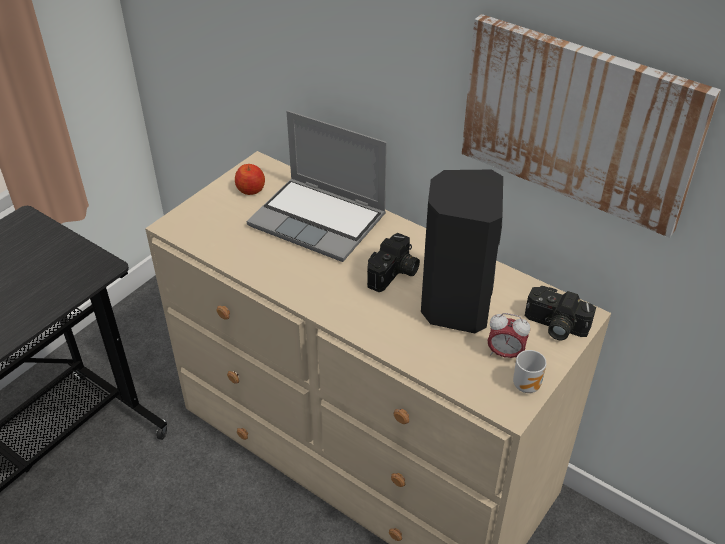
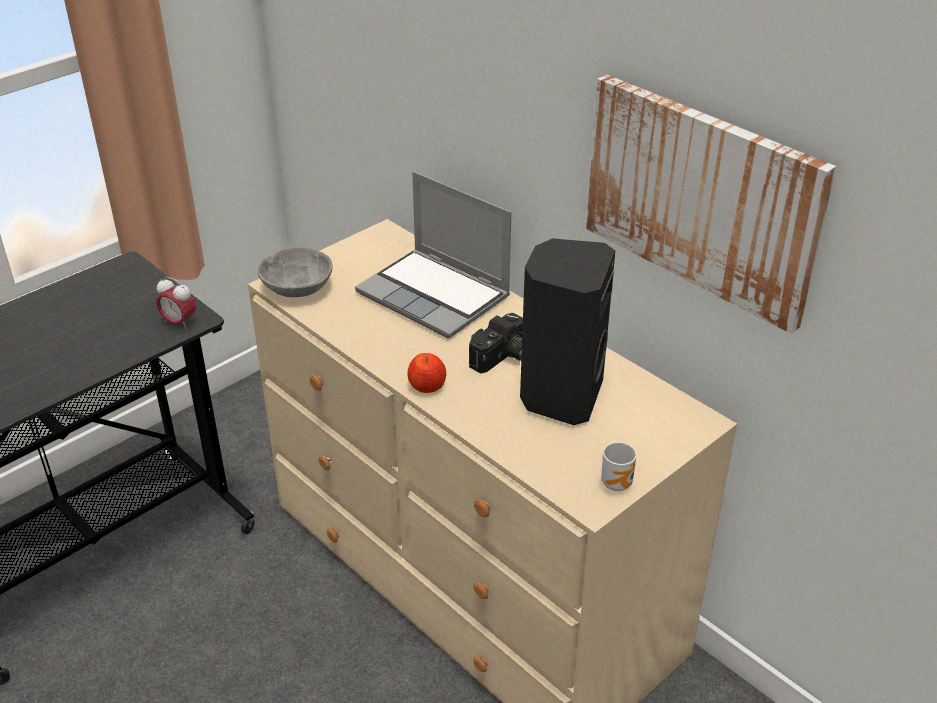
camera: 10 degrees right, 5 degrees down
apple [235,164,265,195] -> apple moved to [407,353,446,393]
alarm clock [487,313,530,358] -> alarm clock moved to [156,277,196,330]
camera [525,286,596,340] -> none
none -> grey bowl [258,247,332,297]

